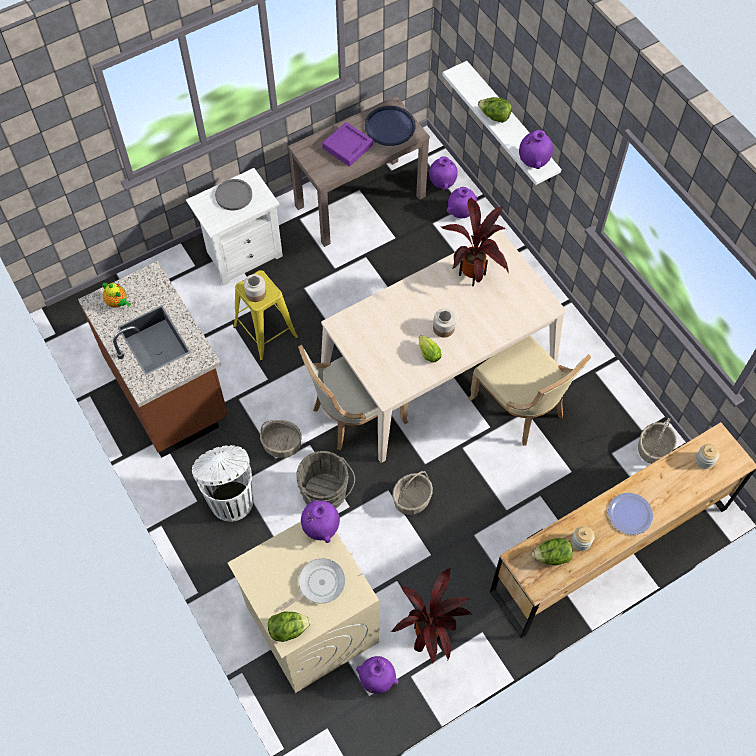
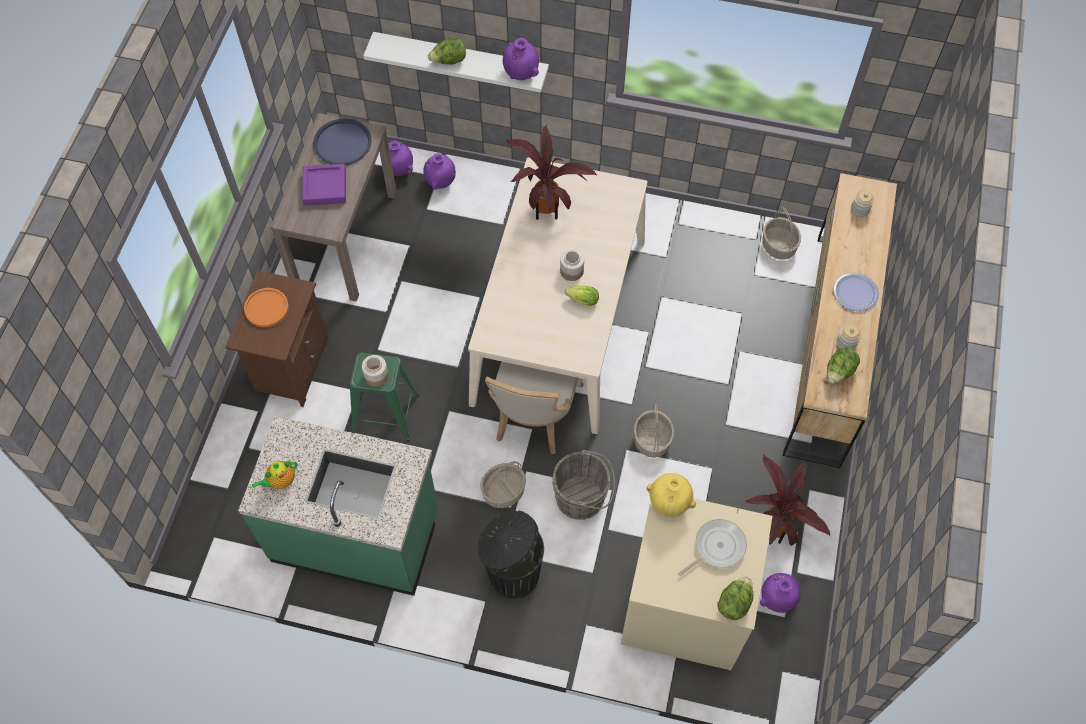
camera: 45 degrees left, 0 degrees up
brown counter [78,261,228,458] -> green counter [238,416,438,596]
teapot [102,282,131,308] -> teapot turned 150 degrees clockwise [252,461,297,489]
white nightstand [186,168,283,286] -> brown nightstand [225,270,329,407]
white trash can [192,445,253,522] -> black trash can [478,510,544,598]
grey plate [215,179,252,210] -> orange plate [244,288,289,327]
yellow stool [233,270,298,361] -> green stool [350,352,419,441]
frying pan [280,558,345,611] -> frying pan turned 45 degrees clockwise [678,519,747,576]
purple vase [301,500,340,543] -> yellow vase [646,473,696,517]
beige chair [469,336,591,446] -> none

